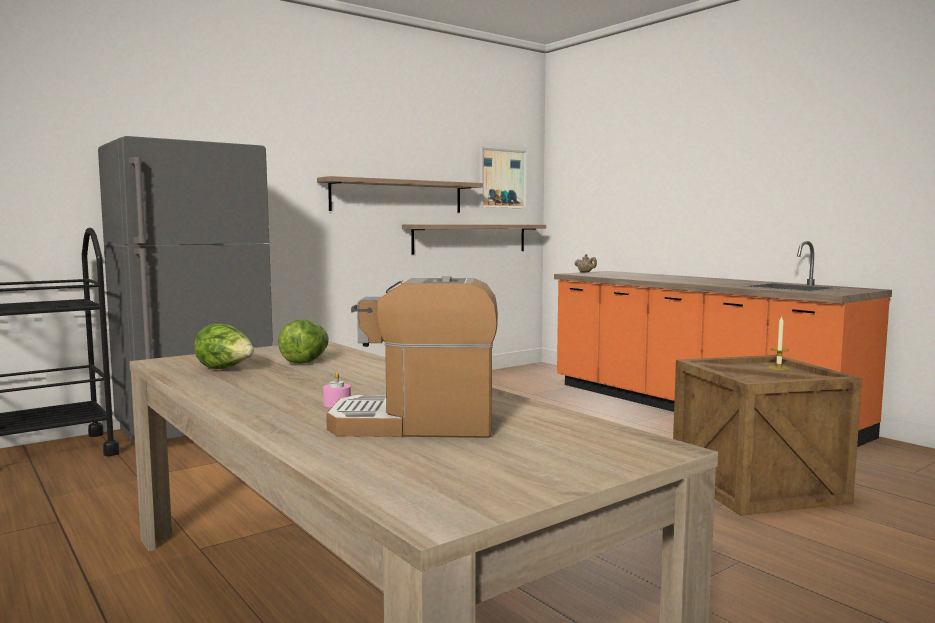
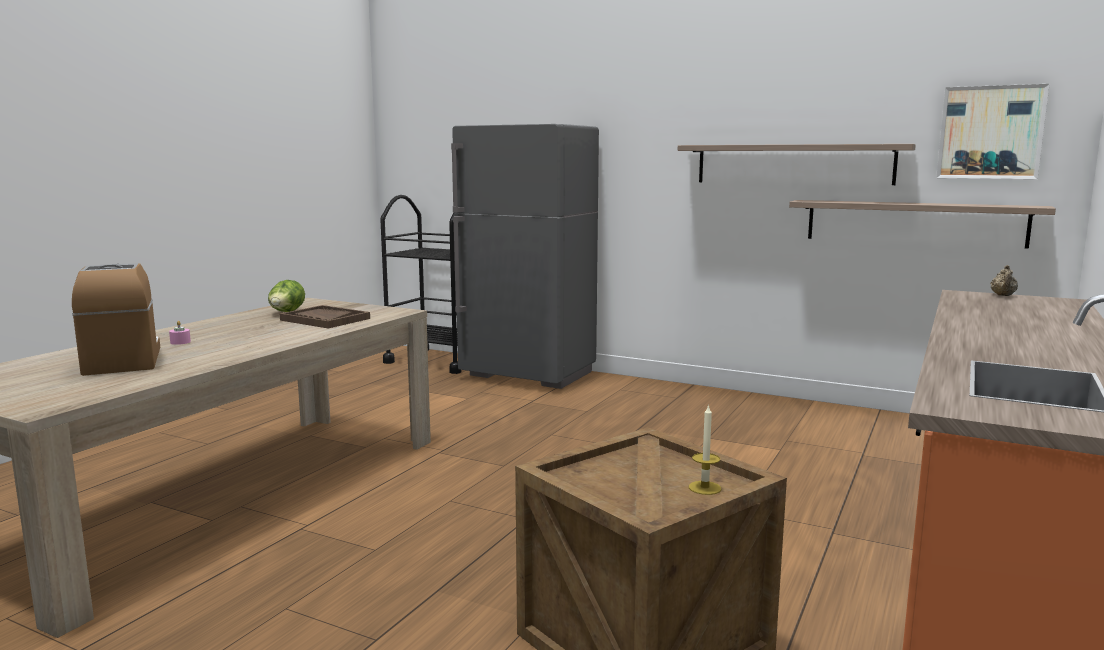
camera: 65 degrees right, 5 degrees up
lettuce [278,320,329,364] -> brown tray [280,305,370,328]

